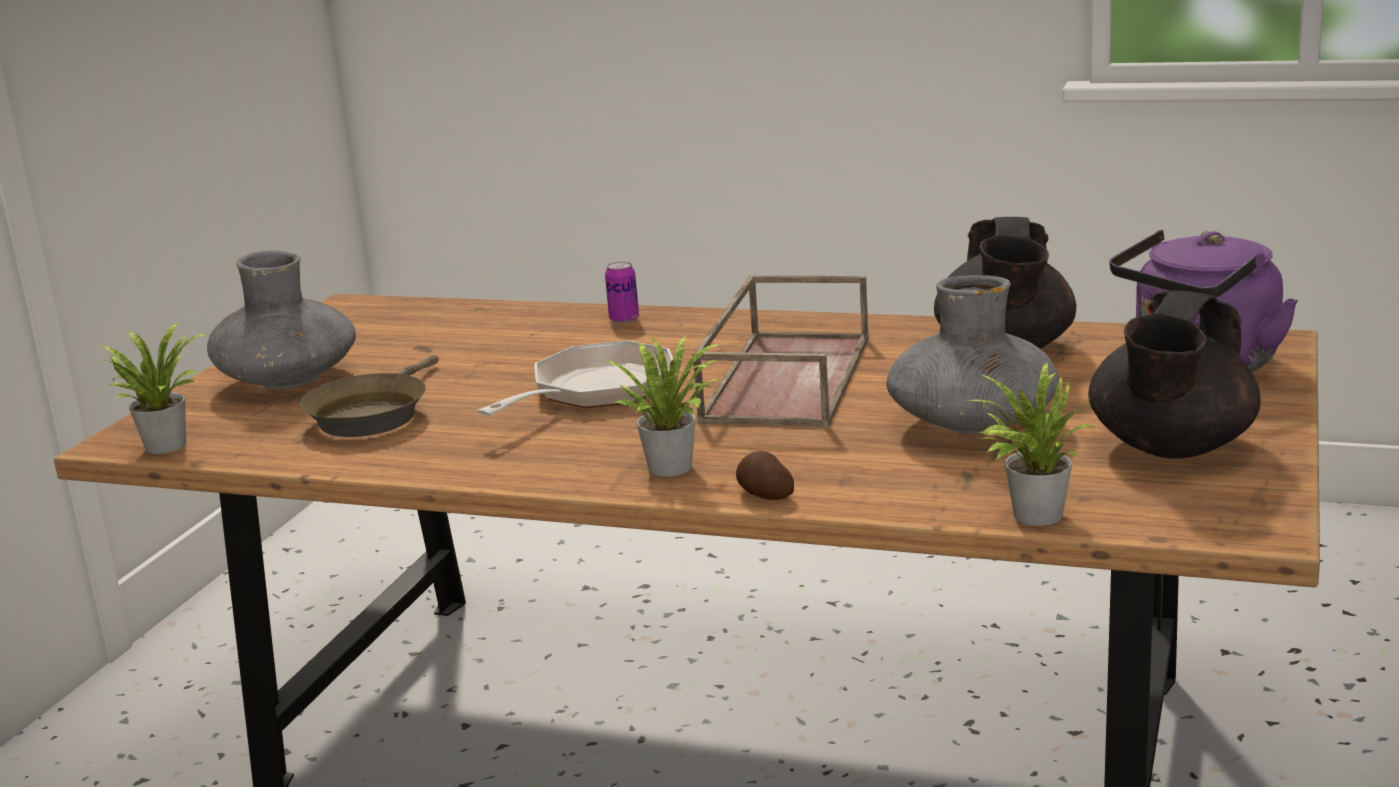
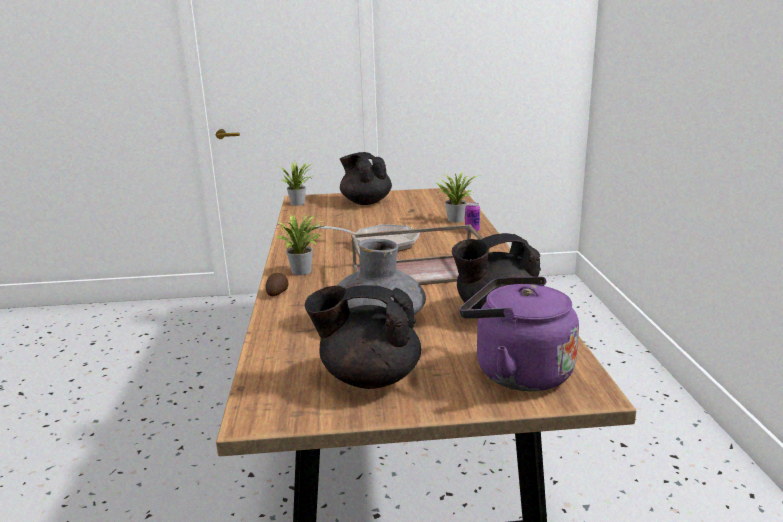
camera: 65 degrees right, 0 degrees up
grey vase [207,250,356,389] -> black teapot [340,152,392,205]
brown frying pan [300,355,439,437] -> none
potted plant [967,362,1095,526] -> potted plant moved to [436,172,477,223]

